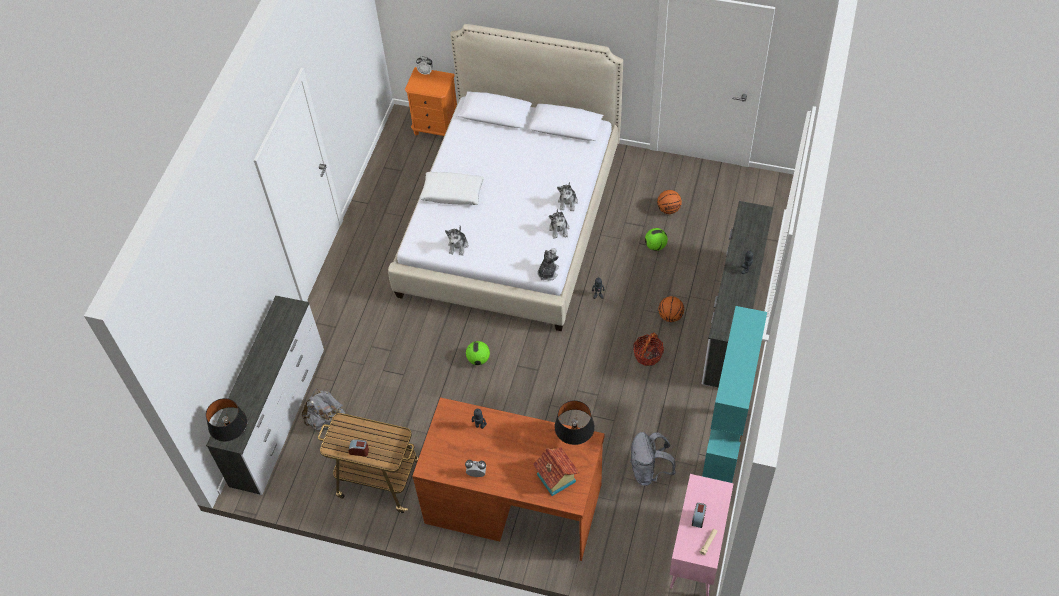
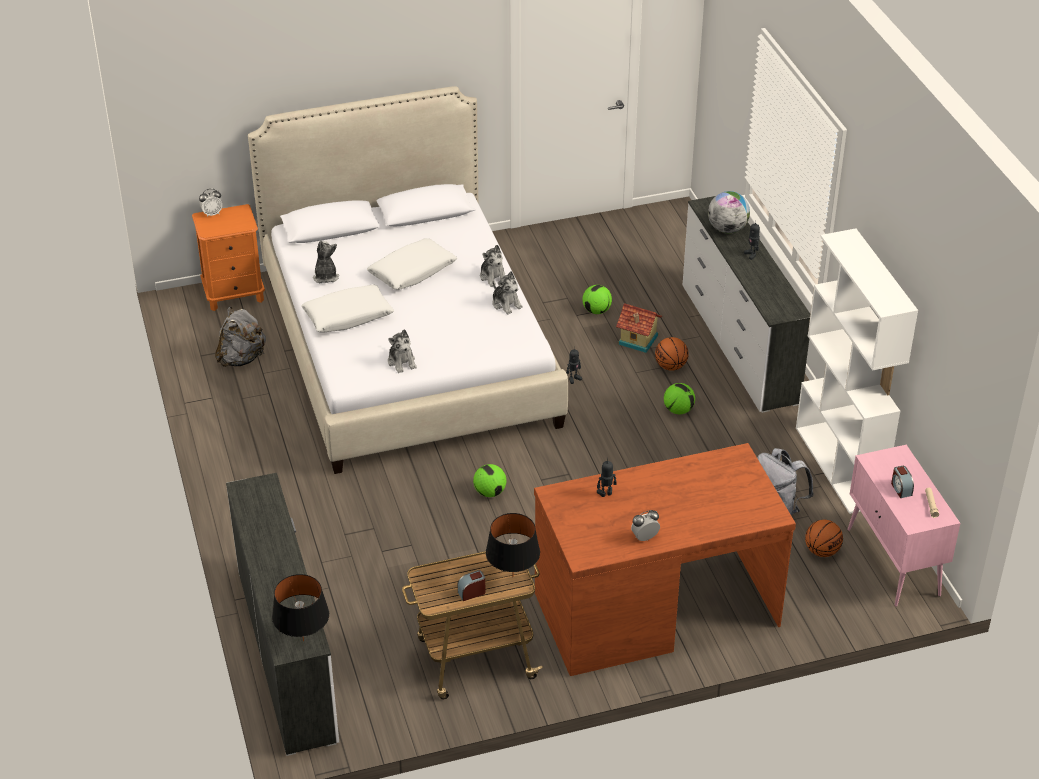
camera: 35 degrees left, 15 degrees down
grey backpack [302,389,345,430] -> grey backpack moved to [215,307,266,367]
toy house [533,448,579,496] -> toy house moved to [616,303,662,353]
plush toy [537,248,559,281] -> plush toy moved to [313,241,339,283]
black table lamp [554,400,595,445] -> black table lamp moved to [486,513,540,572]
basket [633,332,664,366] -> football [664,383,695,414]
basketball [657,190,682,214] -> basketball moved to [805,520,843,557]
turquoise bookcase [702,306,767,483] -> white bookcase [796,229,918,514]
none -> white pillow [367,238,457,290]
none -> globe [708,191,750,233]

